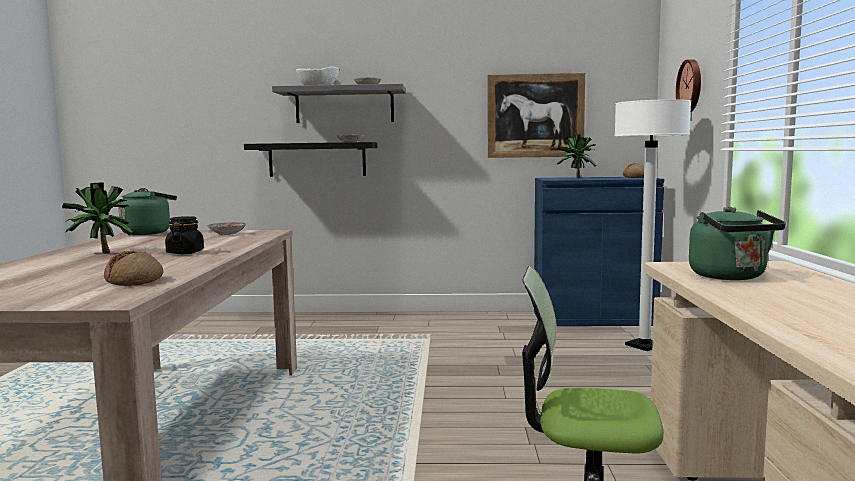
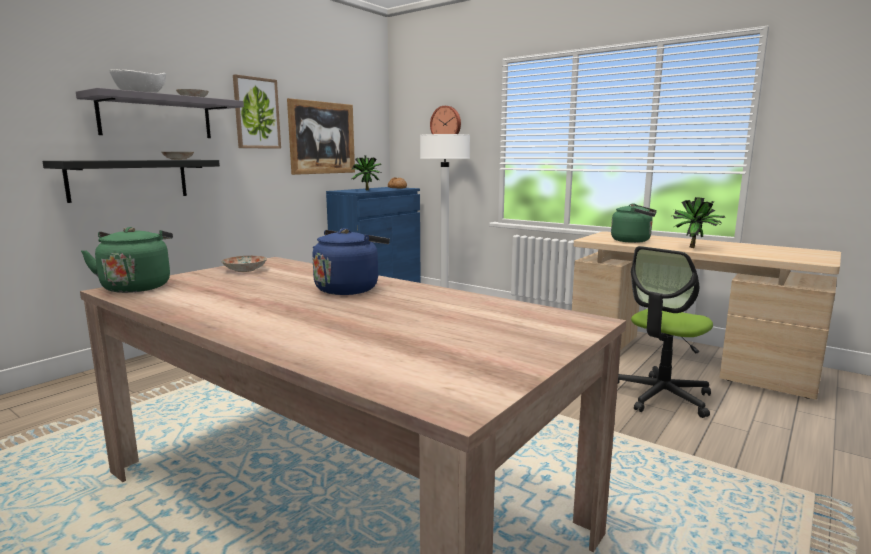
camera: 55 degrees left, 5 degrees up
potted plant [62,183,133,254] -> potted plant moved to [673,197,725,248]
bread [104,251,163,286] -> none
black jar [165,216,204,254] -> blue kettle [312,228,390,295]
none -> picture [233,74,281,149]

